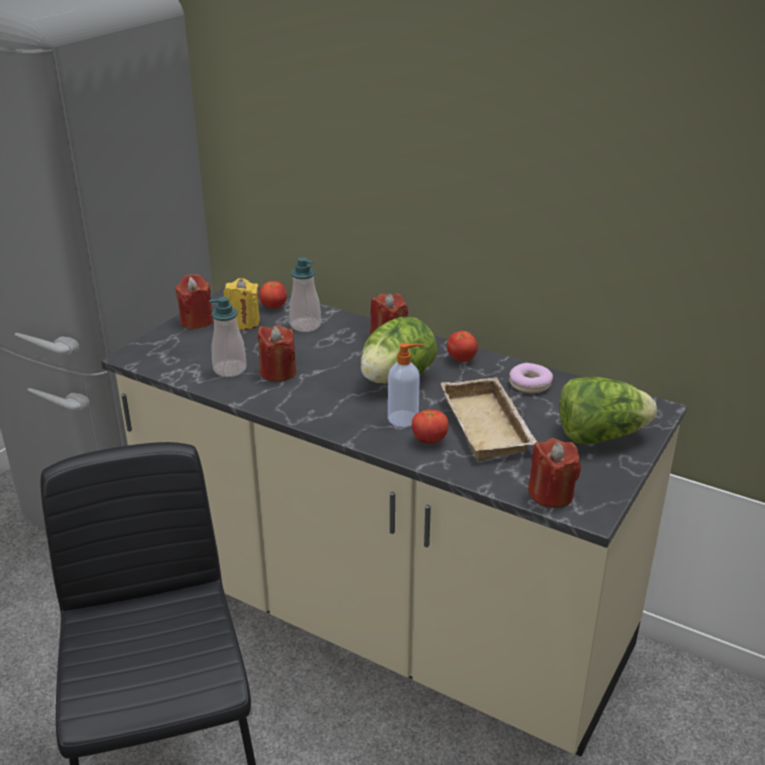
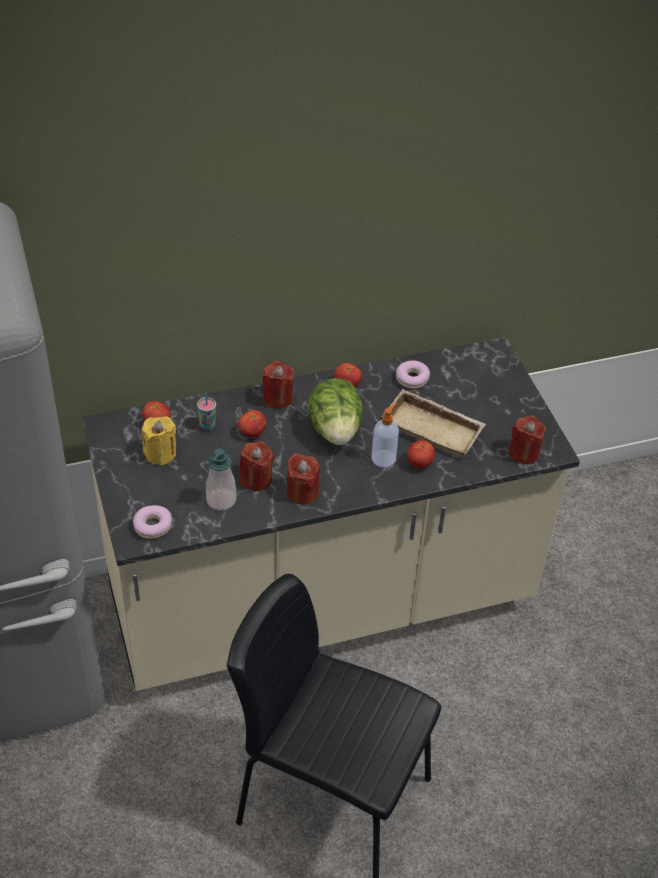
camera: 50 degrees left, 15 degrees up
red candle [175,274,213,329] -> red candle moved to [286,453,320,504]
soap dispenser [289,257,321,332] -> cup [197,392,216,430]
lettuce [559,377,657,444] -> none
none -> donut [133,505,172,539]
none -> tomato [238,410,266,438]

